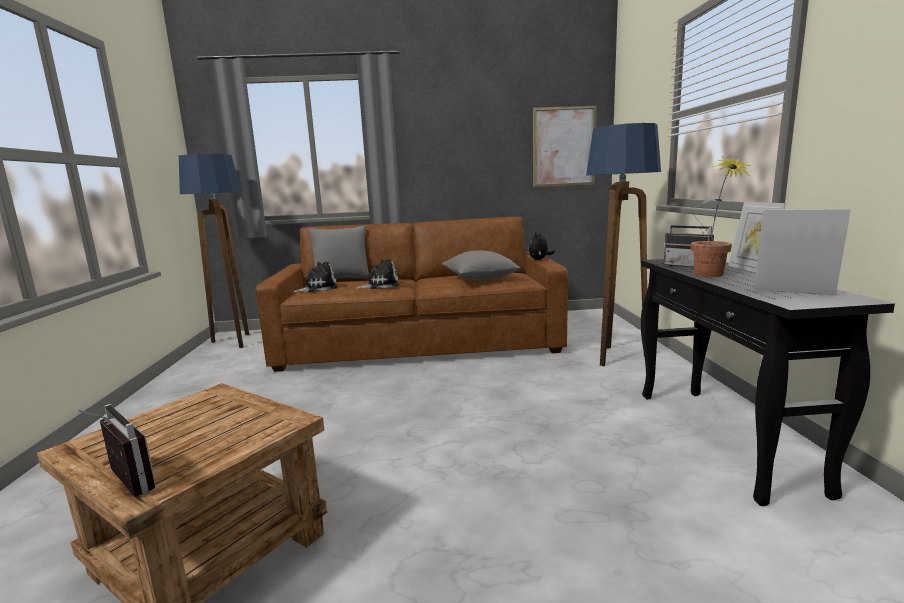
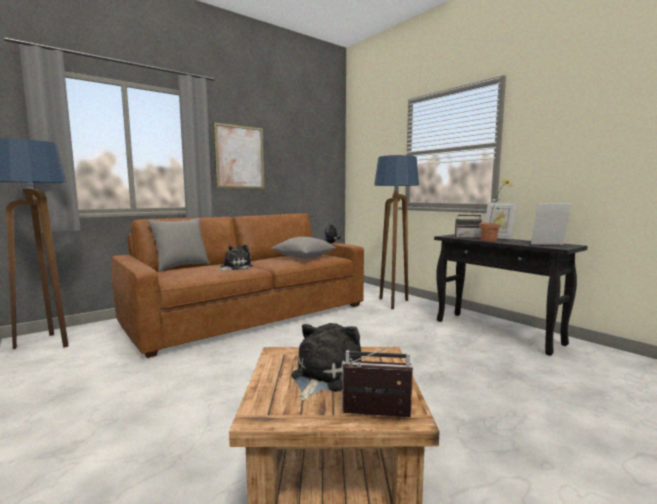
camera: 35 degrees left, 5 degrees down
plush toy [293,262,338,293] -> plush toy moved to [291,323,362,401]
picture [532,105,597,187] -> picture moved to [214,122,264,189]

